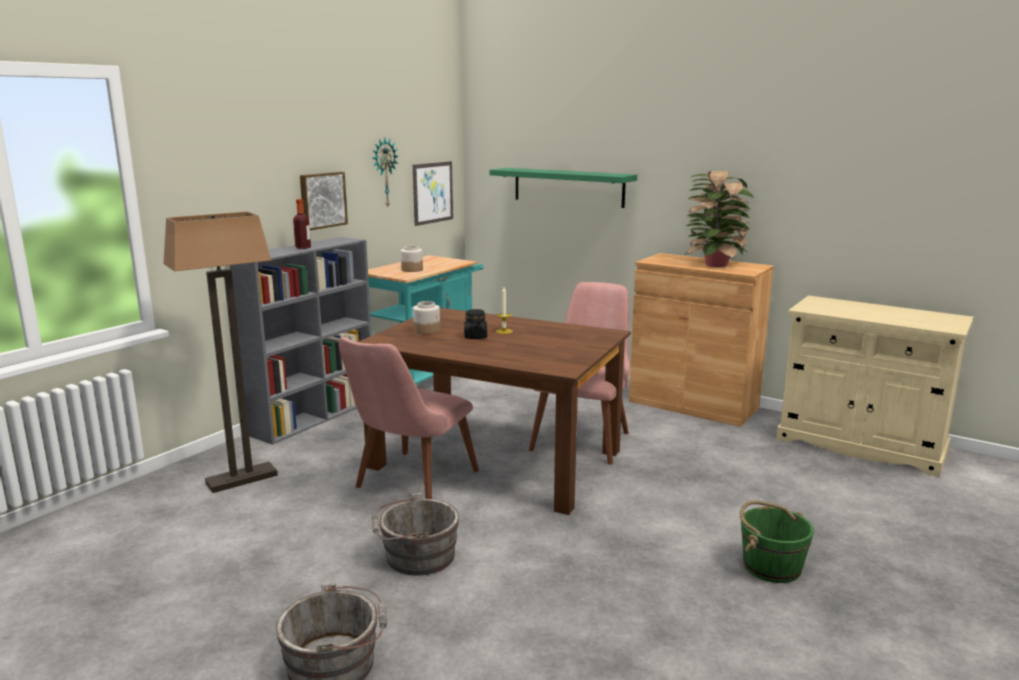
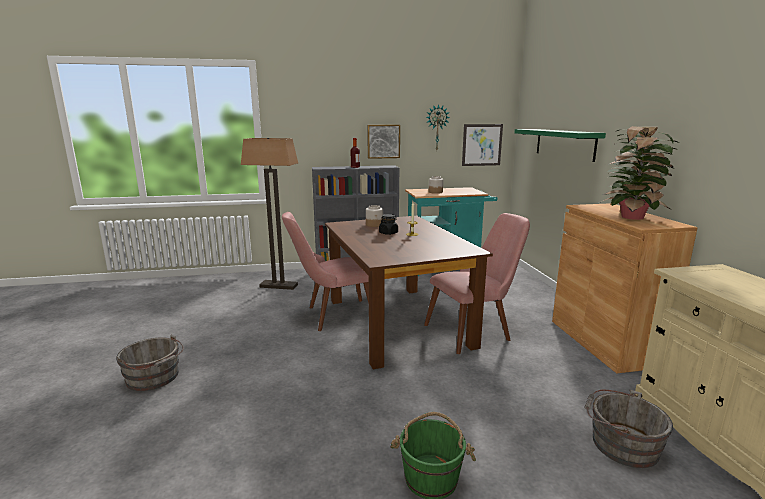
camera: 45 degrees right, 0 degrees up
grey bucket [372,493,459,576] -> grey bucket moved to [585,390,673,468]

